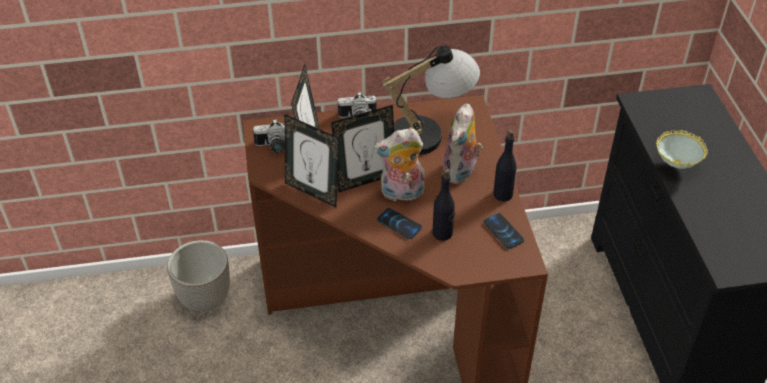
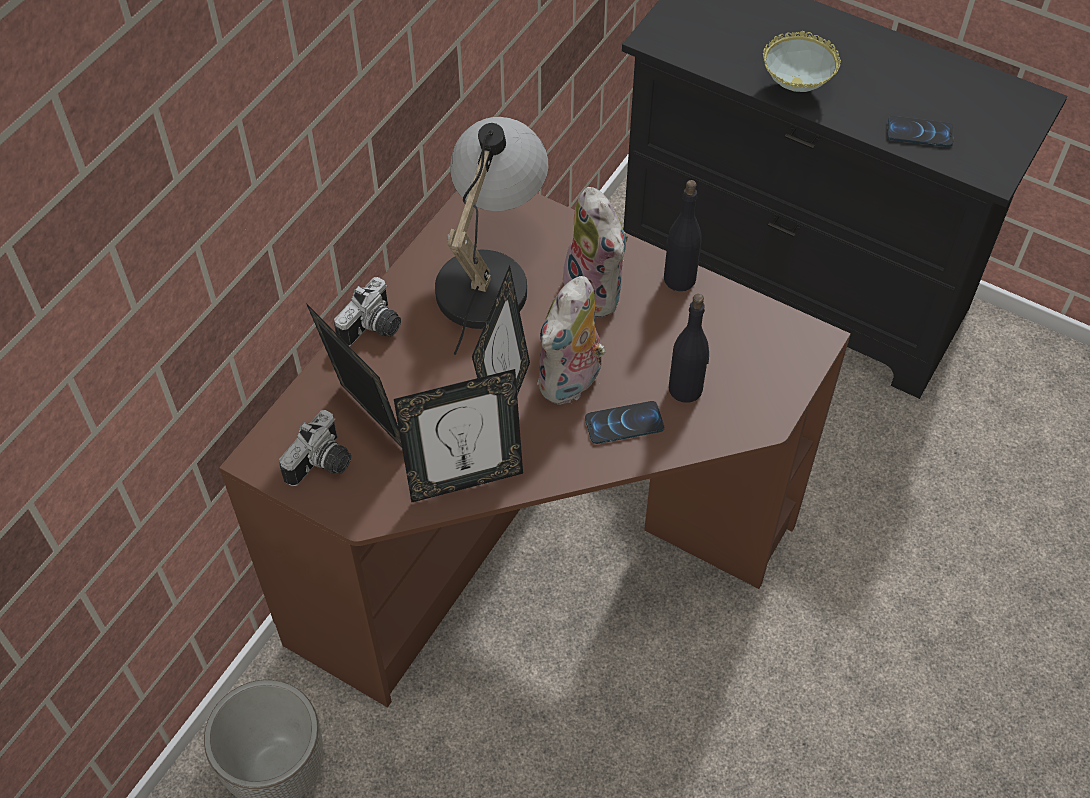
camera: 50 degrees left, 10 degrees up
phone [483,213,524,249] -> phone moved to [887,116,954,147]

